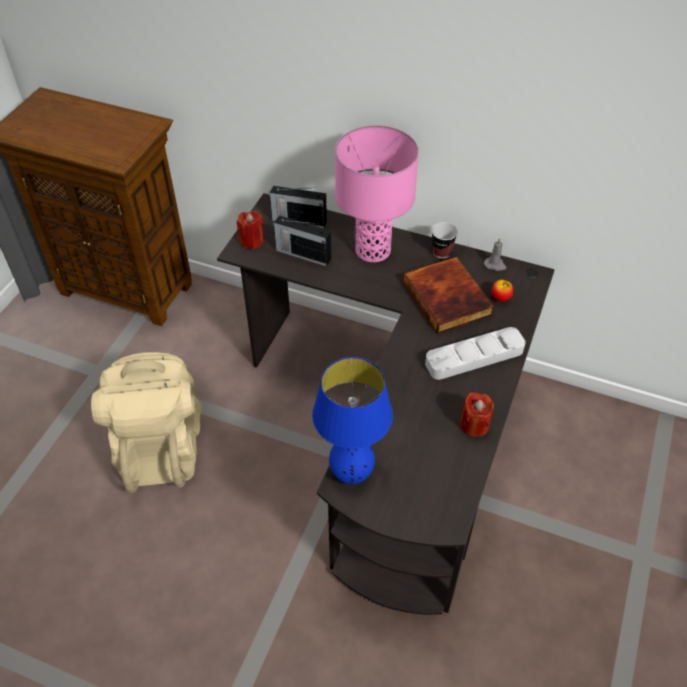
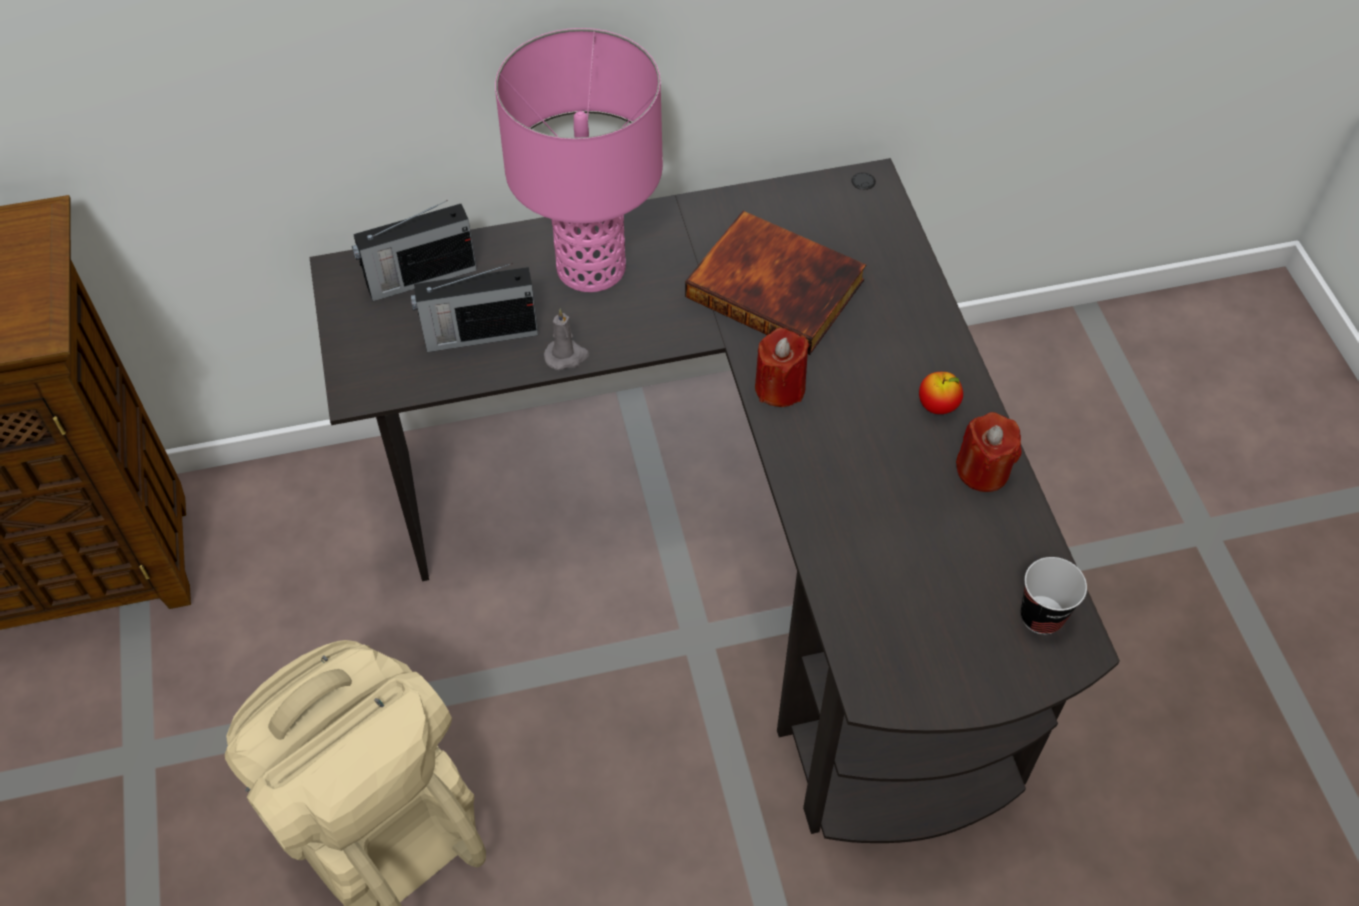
camera: 35 degrees left, 5 degrees up
red candle [237,211,264,249] -> red candle moved to [755,328,810,407]
blue table lamp [312,357,393,484] -> none
grey tray [425,327,526,380] -> none
cup [431,222,458,259] -> cup moved to [1021,557,1087,635]
grey candle [484,238,506,271] -> grey candle moved to [544,308,589,370]
apple [491,279,513,302] -> apple moved to [919,372,963,414]

